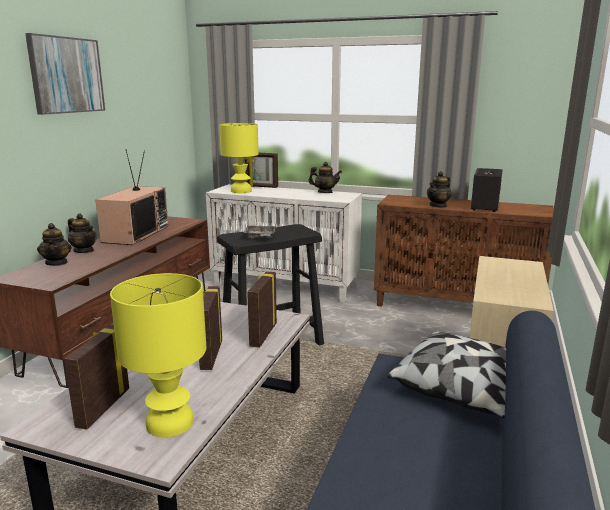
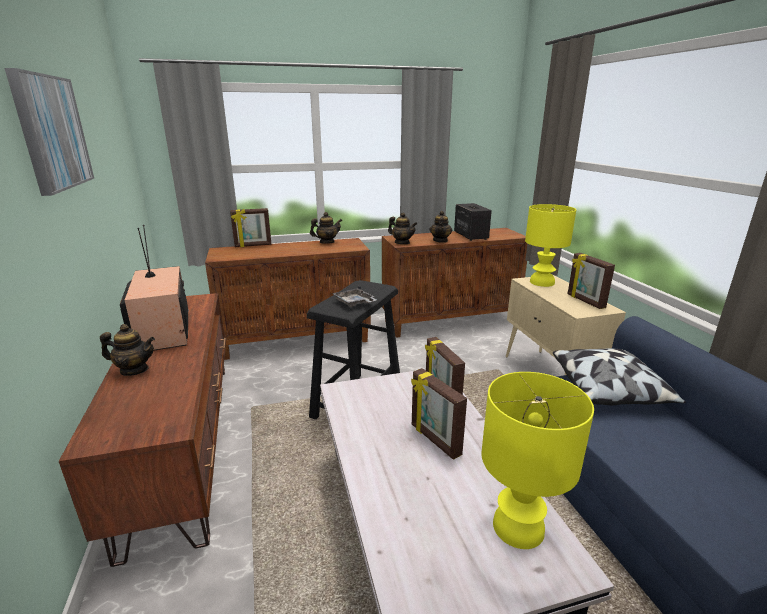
camera: 35 degrees left, 5 degrees up
teapot [37,223,72,266] -> teapot moved to [388,212,417,244]
picture frame [64,325,129,430] -> picture frame moved to [568,253,615,309]
white cabinet [206,184,362,302] -> brown cabinet [205,238,371,360]
yellow table lamp [219,123,259,193] -> yellow table lamp moved to [525,204,576,287]

